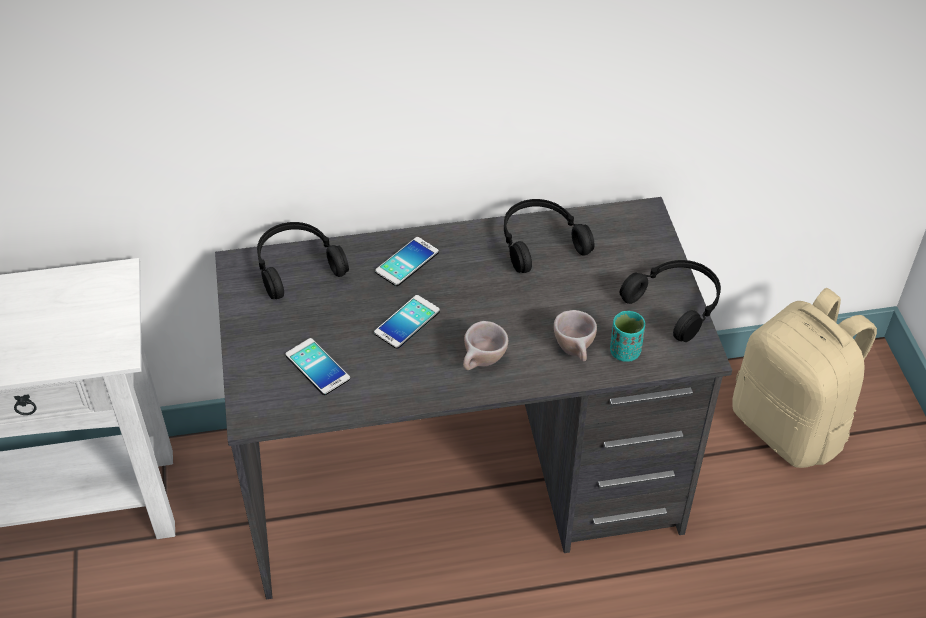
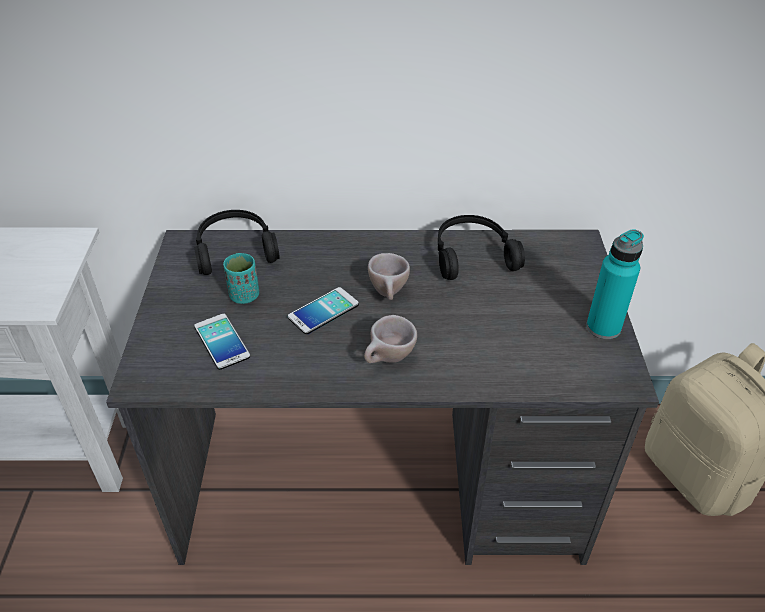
camera: 10 degrees right, 5 degrees down
phone [375,237,439,286] -> none
beige cup [554,310,597,361] -> beige cup moved to [368,253,410,300]
turquoise cup [610,311,645,362] -> turquoise cup moved to [223,253,259,304]
black headphones [620,260,721,342] -> turquoise bottle [586,229,644,339]

